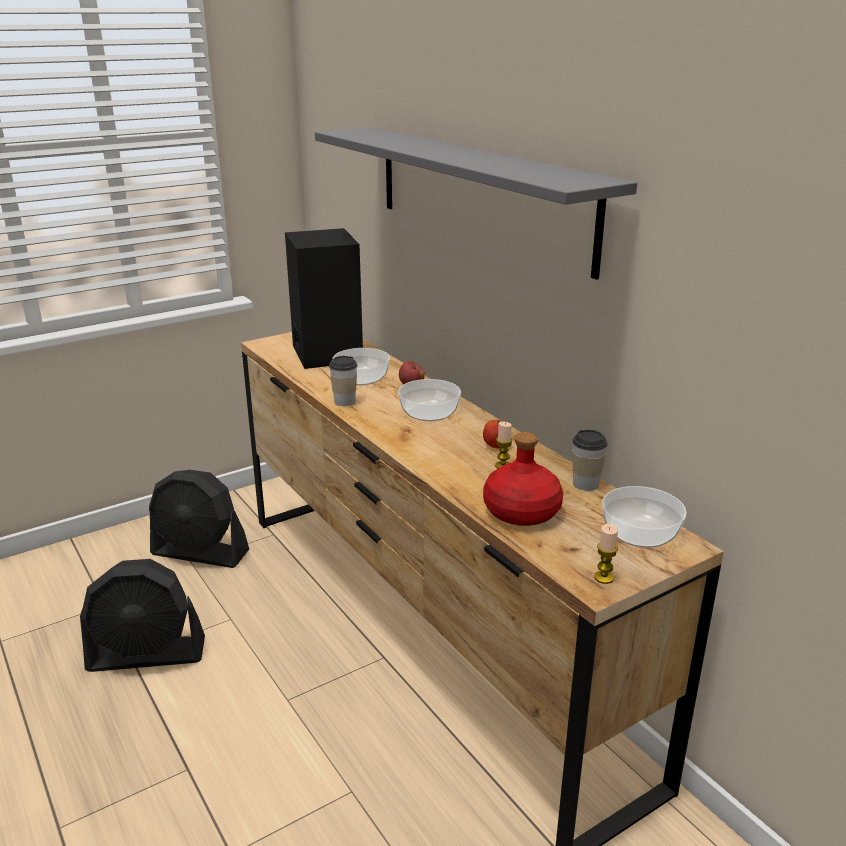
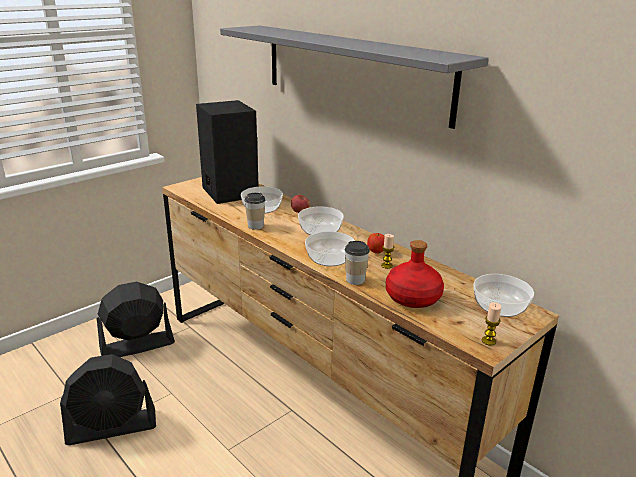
camera: 10 degrees left, 0 degrees up
black fan [149,470,249,568] -> black fan turned 150 degrees clockwise [97,282,175,357]
cup [572,430,608,491] -> cup moved to [345,241,370,285]
none -> bowl [305,231,355,267]

